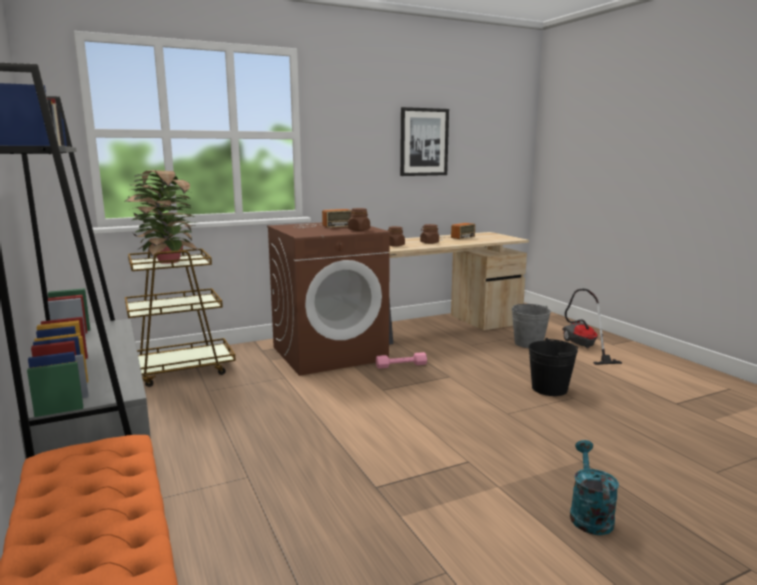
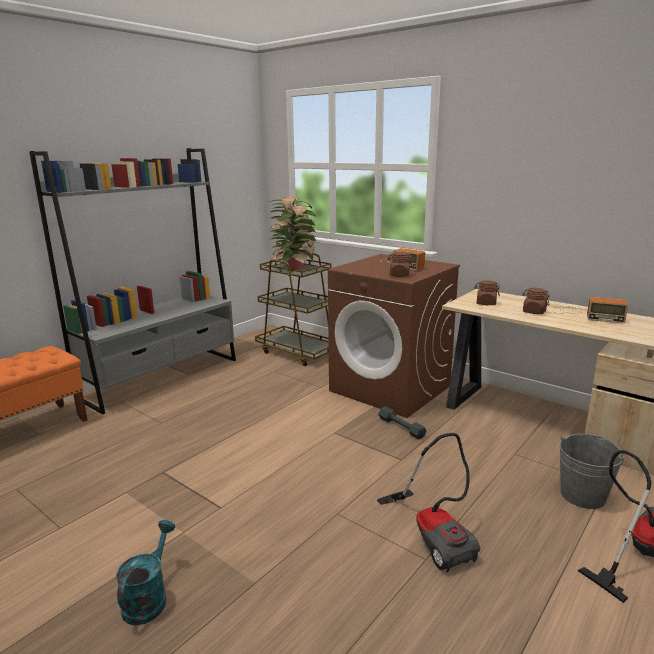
camera: 65 degrees right, 5 degrees up
pink dumbbell [376,352,427,369] -> grey dumbbell [378,406,426,439]
picture [400,107,449,176] -> none
black bucket [528,338,578,396] -> vacuum cleaner [377,433,480,573]
turquoise watering can [570,440,619,535] -> turquoise watering can turned 60 degrees counterclockwise [116,520,175,625]

